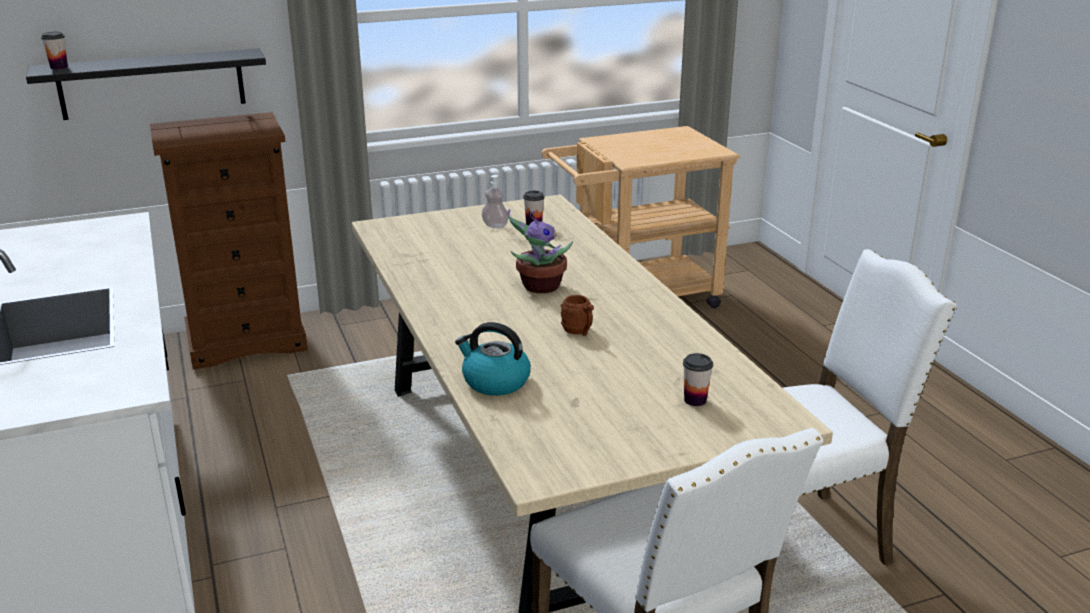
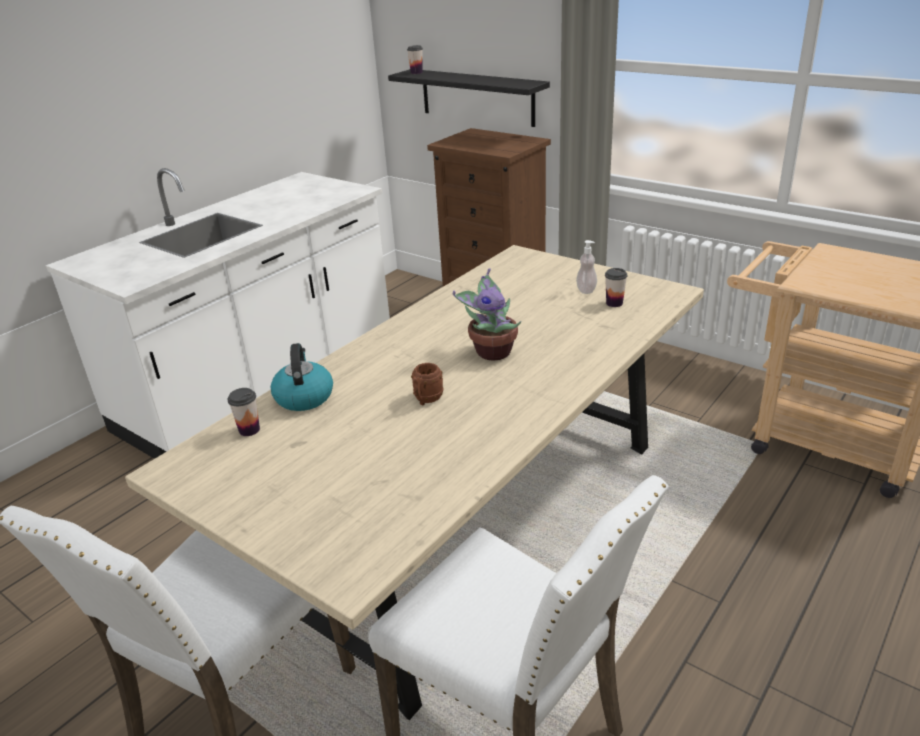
camera: 60 degrees right, 5 degrees up
cup [683,353,713,406] -> cup moved to [227,388,260,436]

